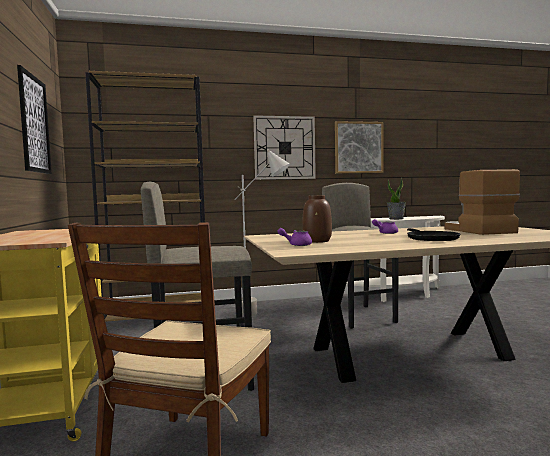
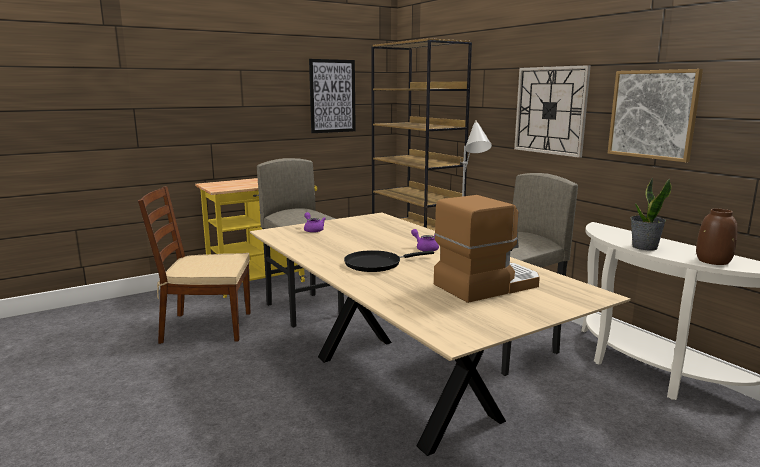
camera: 70 degrees right, 10 degrees up
brown vase [302,195,332,243] -> brown vase moved to [696,209,738,265]

